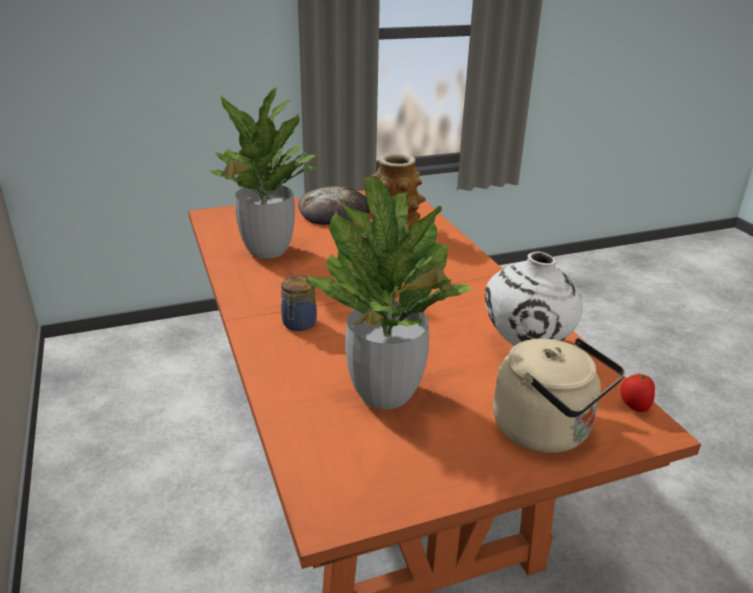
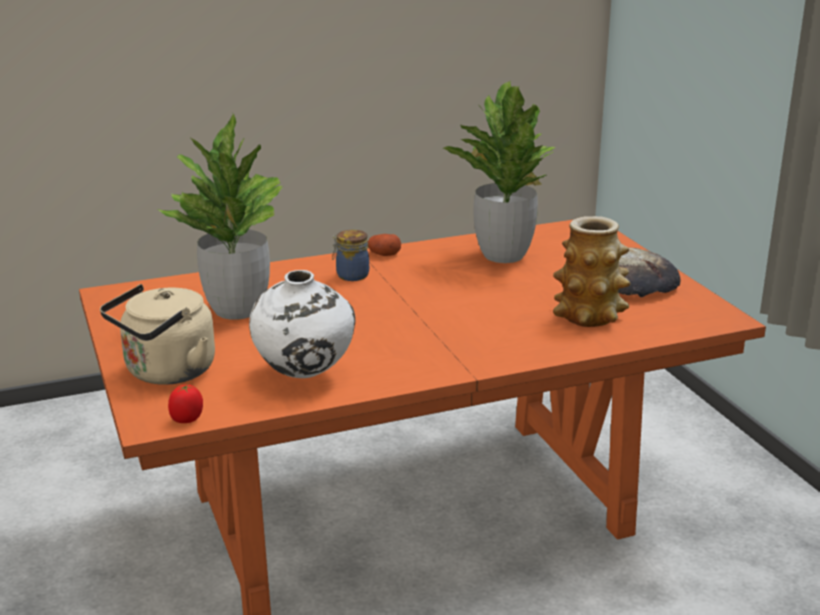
camera: 90 degrees right, 5 degrees down
none -> potato [368,234,401,256]

